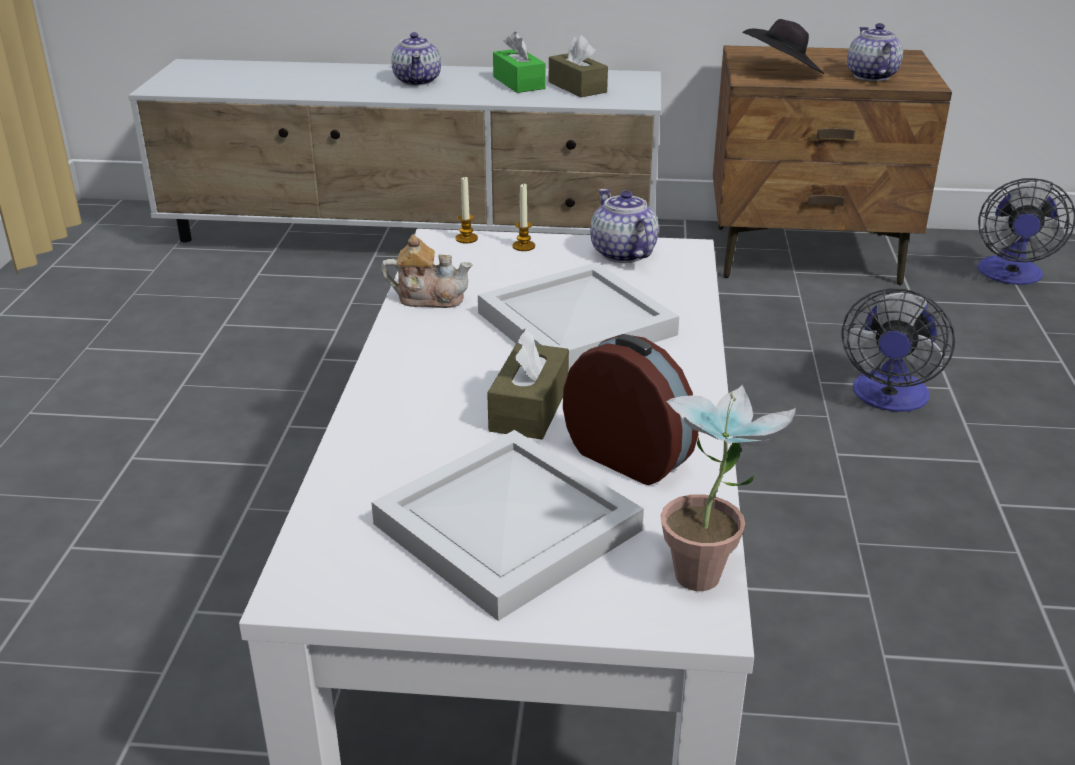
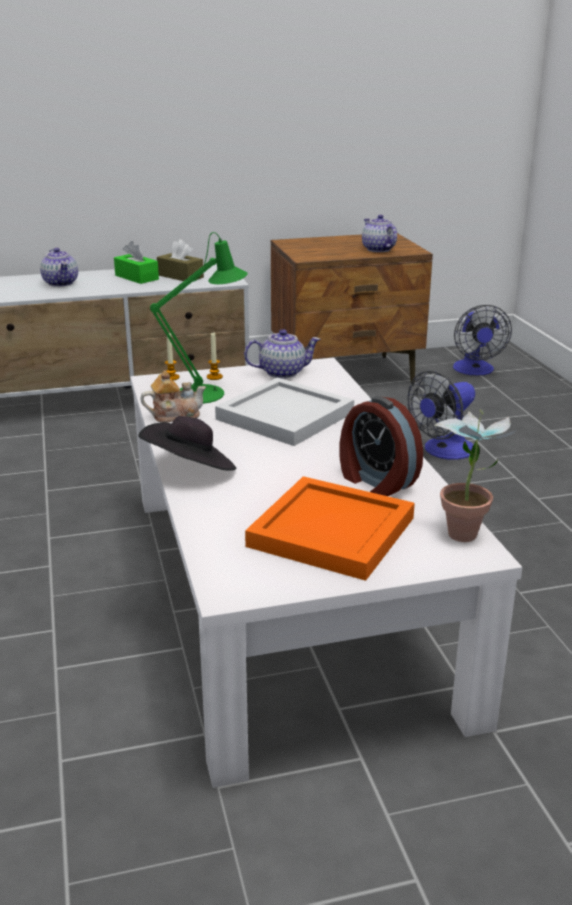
camera: 20 degrees left, 5 degrees down
white tray [371,430,644,621] -> orange tray [245,476,415,581]
brown tissue box [487,329,569,440] -> none
alarm clock [563,334,698,485] -> alarm clock turned 150 degrees counterclockwise [339,396,423,496]
teapot [590,189,659,263] -> teapot turned 120 degrees clockwise [244,329,321,379]
black hat [742,19,825,74] -> black hat moved to [138,416,236,471]
fan [841,288,955,412] -> fan turned 45 degrees clockwise [408,371,475,460]
none -> green table lamp [150,232,248,404]

